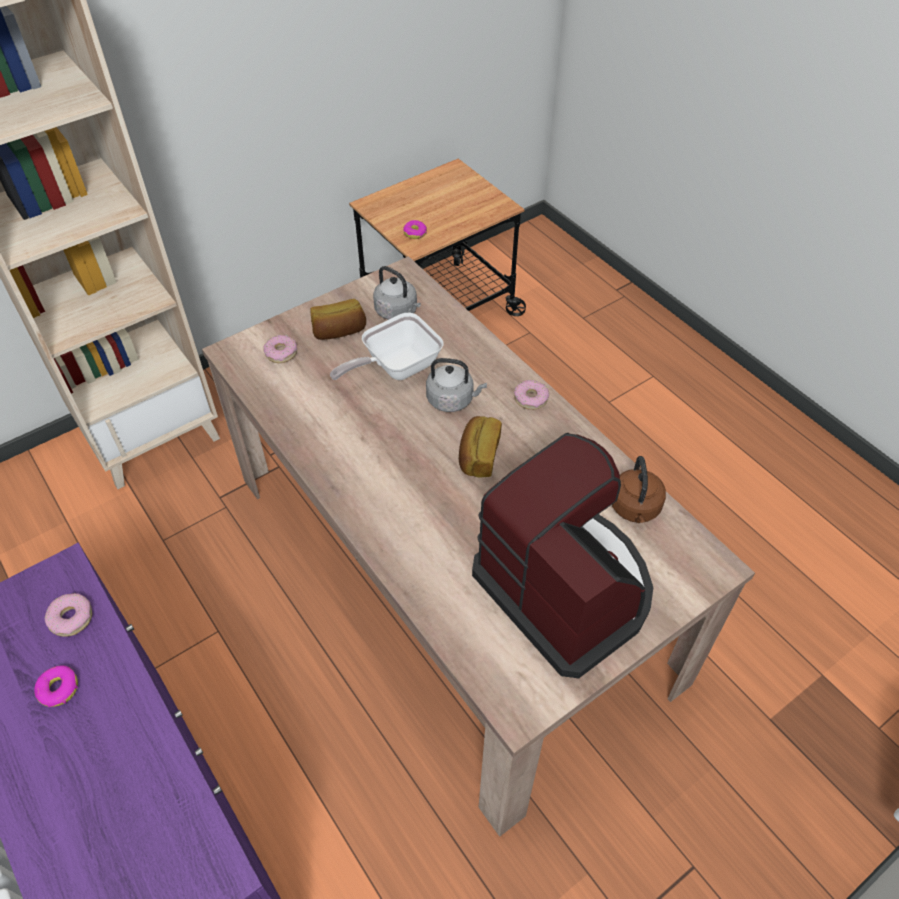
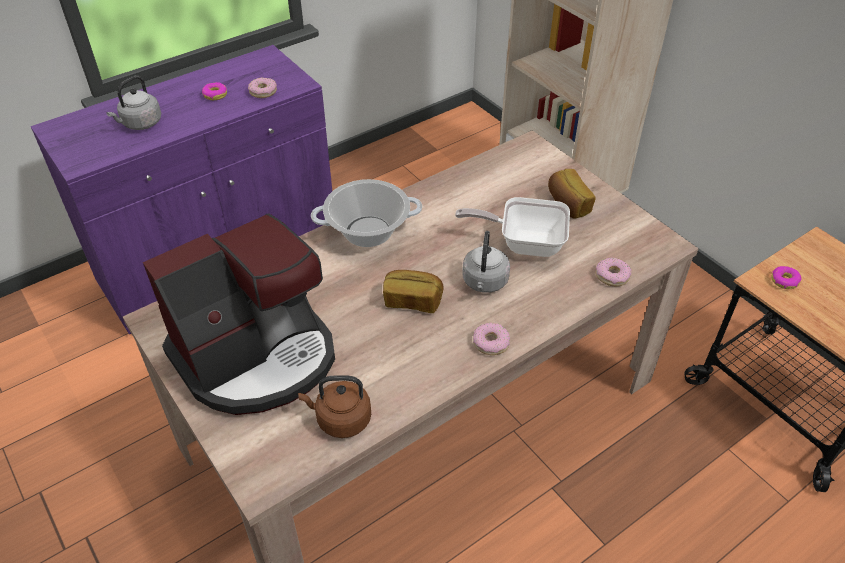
camera: 90 degrees right, 5 degrees down
donut [263,335,297,363] -> donut moved to [596,258,632,286]
frying pan [330,313,444,380] -> frying pan turned 45 degrees counterclockwise [455,197,570,257]
grey kettle [373,266,421,320] -> grey kettle moved to [106,75,161,130]
none -> cooking pot [311,179,422,247]

